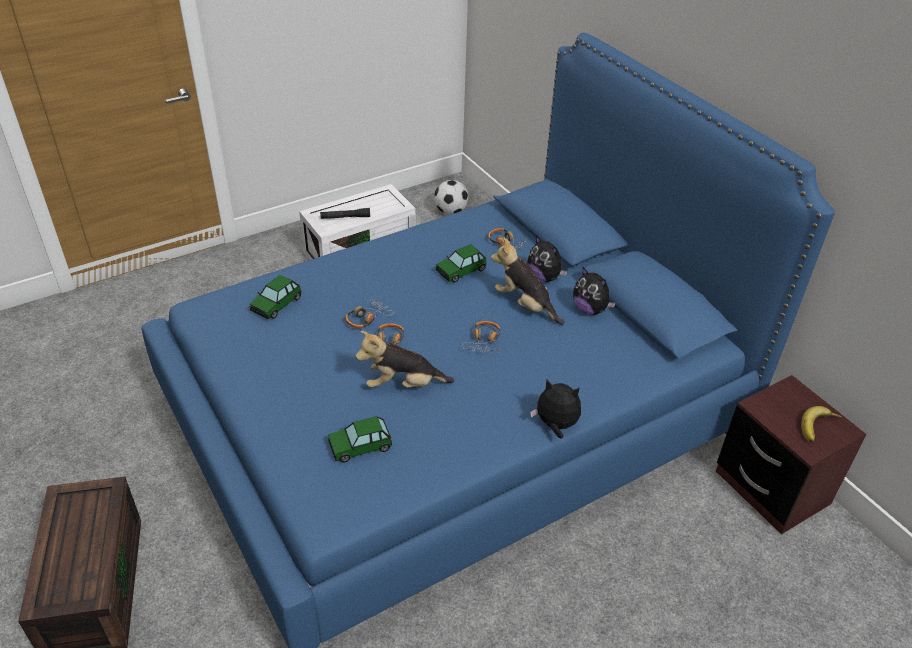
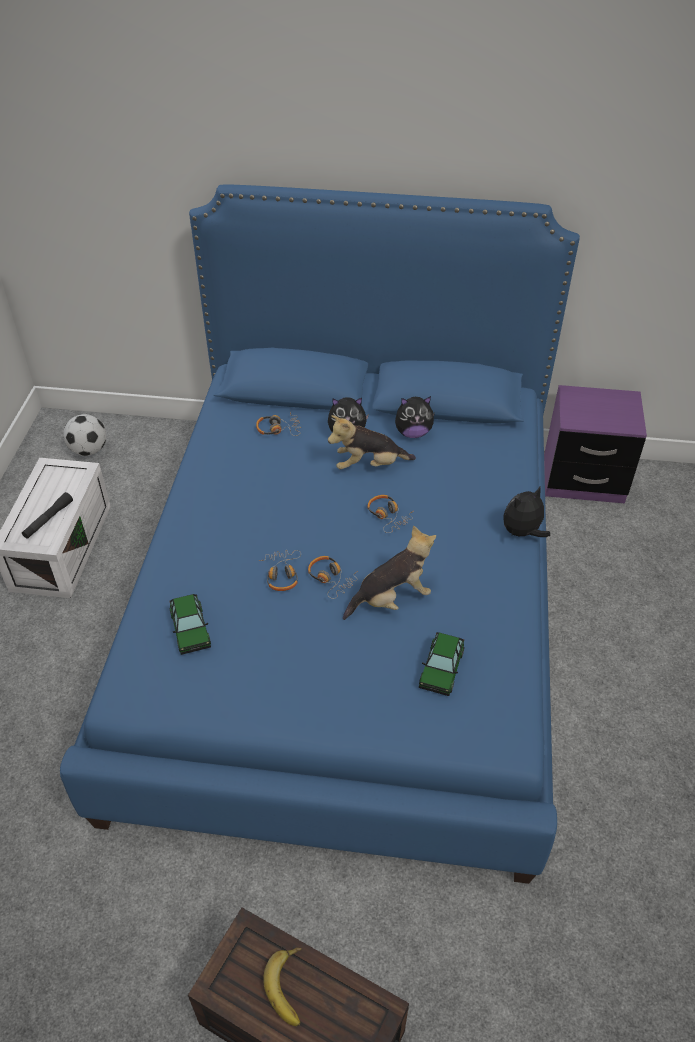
camera: 50 degrees left, 5 degrees up
plush toy [355,331,454,387] -> plush toy turned 150 degrees counterclockwise [343,525,436,620]
toy car [436,244,487,283] -> none
brown nightstand [716,375,867,534] -> purple nightstand [544,385,647,504]
banana [801,406,842,442] -> banana moved to [263,948,302,1026]

